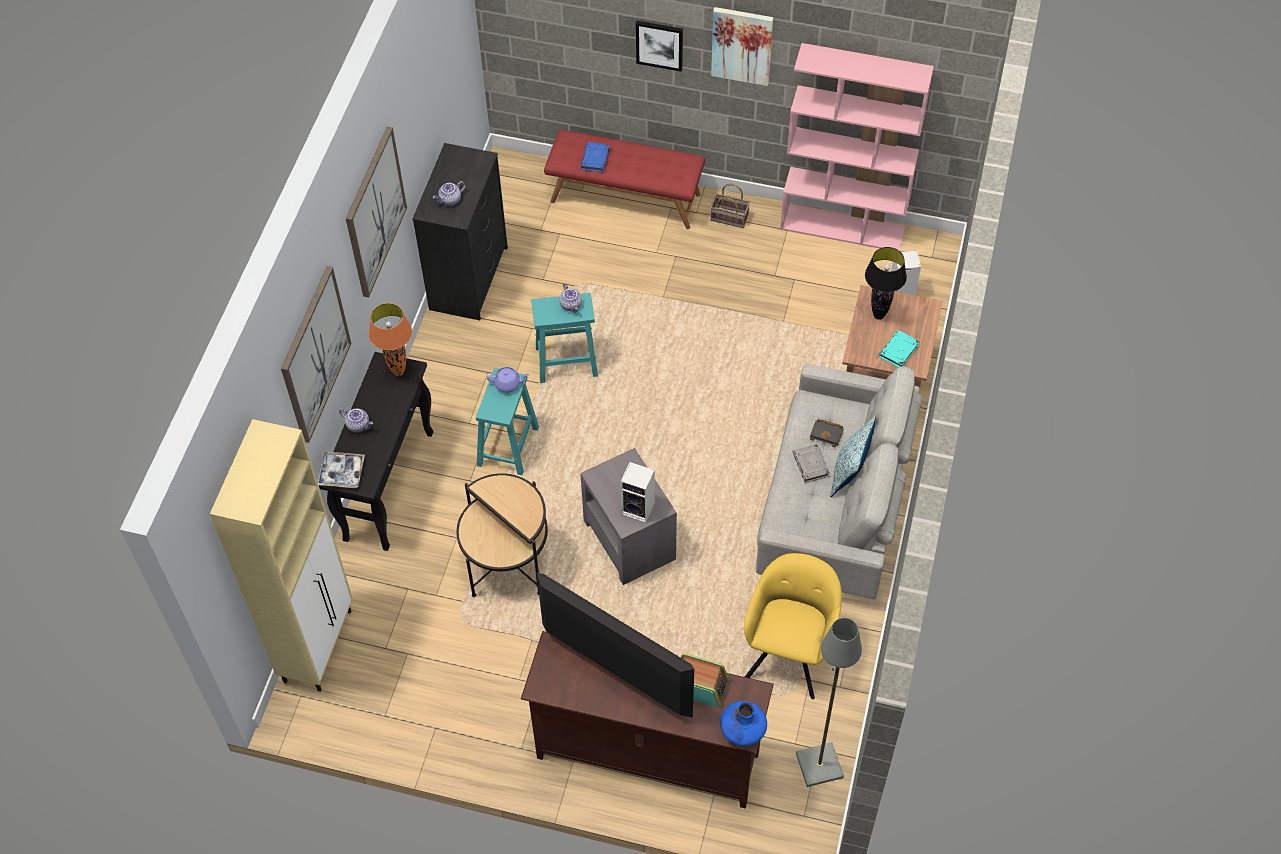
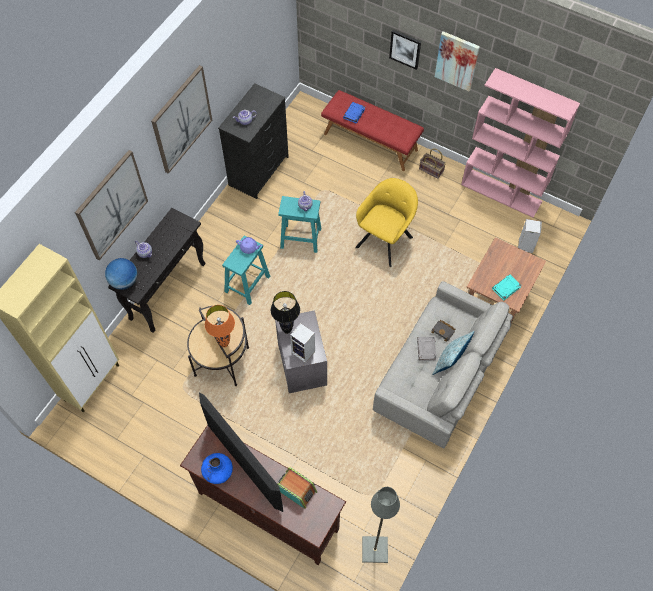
camera: 15 degrees right, 5 degrees up
tray [317,452,365,488] -> globe [105,258,138,290]
orange table lamp [369,303,412,376] -> orange table lamp moved to [205,305,235,347]
blue vase [720,701,767,746] -> blue vase moved to [201,453,233,484]
yellow armchair [744,553,842,699] -> yellow armchair moved to [355,178,418,267]
black table lamp [865,247,907,320] -> black table lamp moved to [271,291,300,334]

